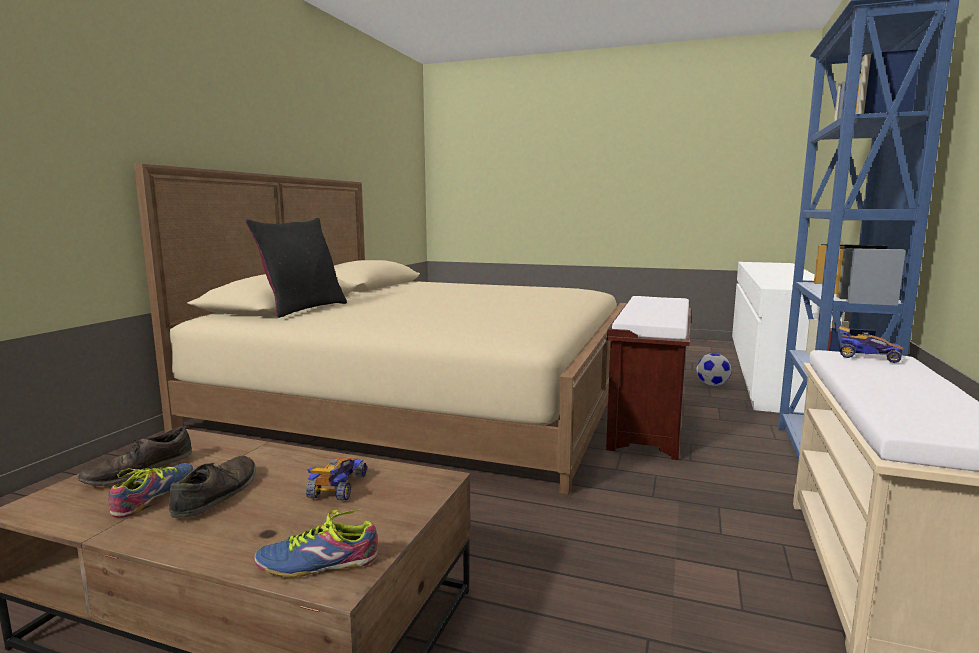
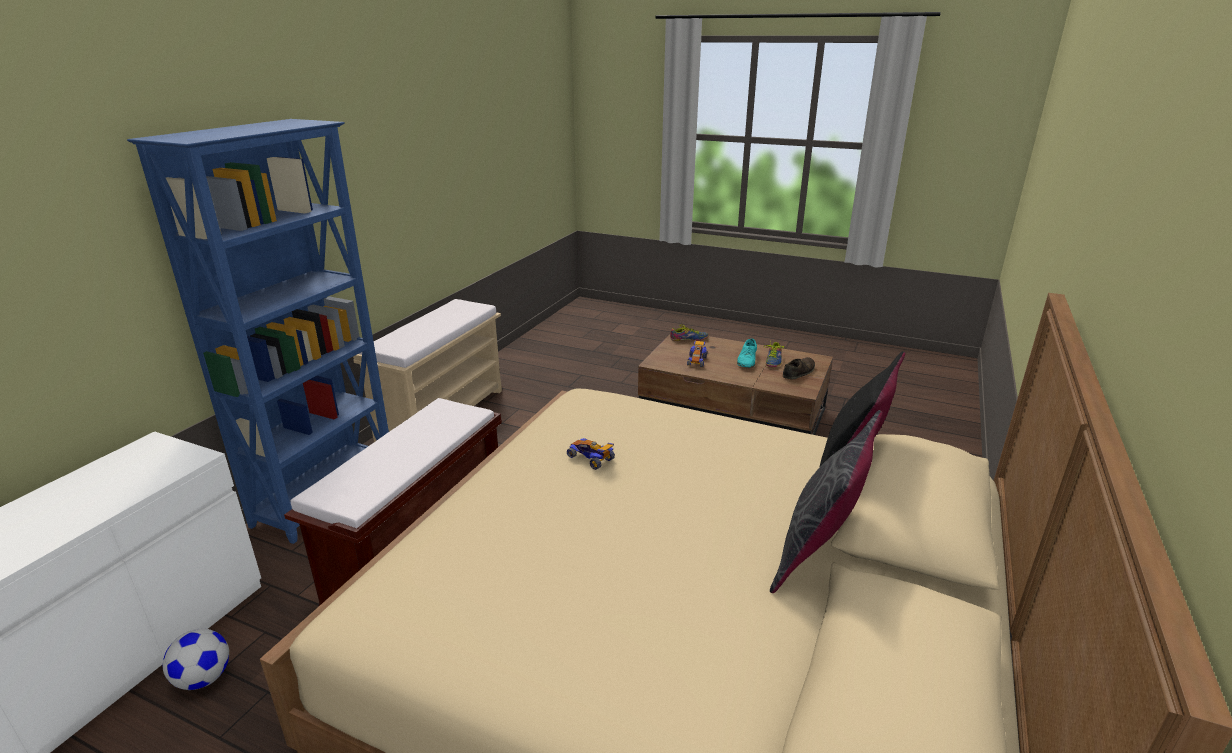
camera: 175 degrees left, 15 degrees up
brown shoe [169,456,256,518] -> turquoise shoe [737,338,757,368]
toy car [838,326,903,363] -> toy car moved to [567,438,615,470]
none -> grey pillow [770,410,883,593]

